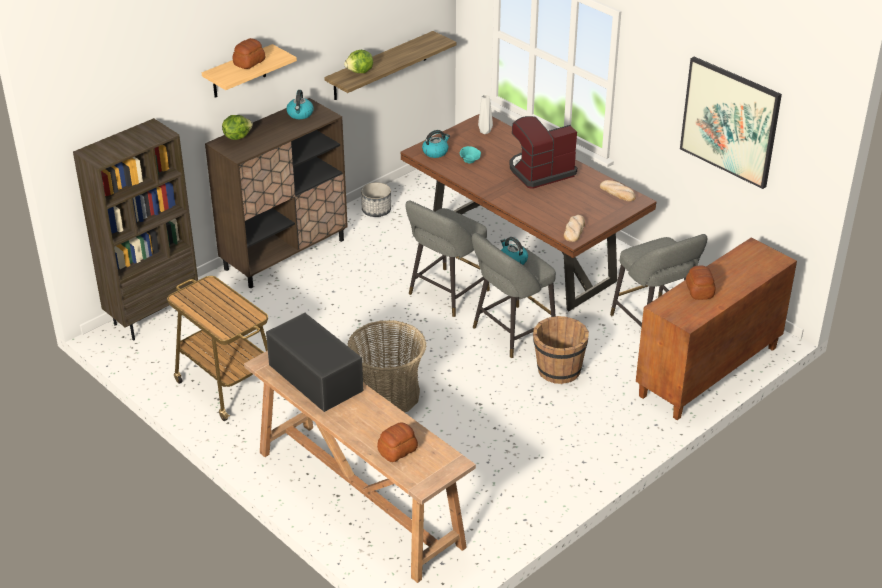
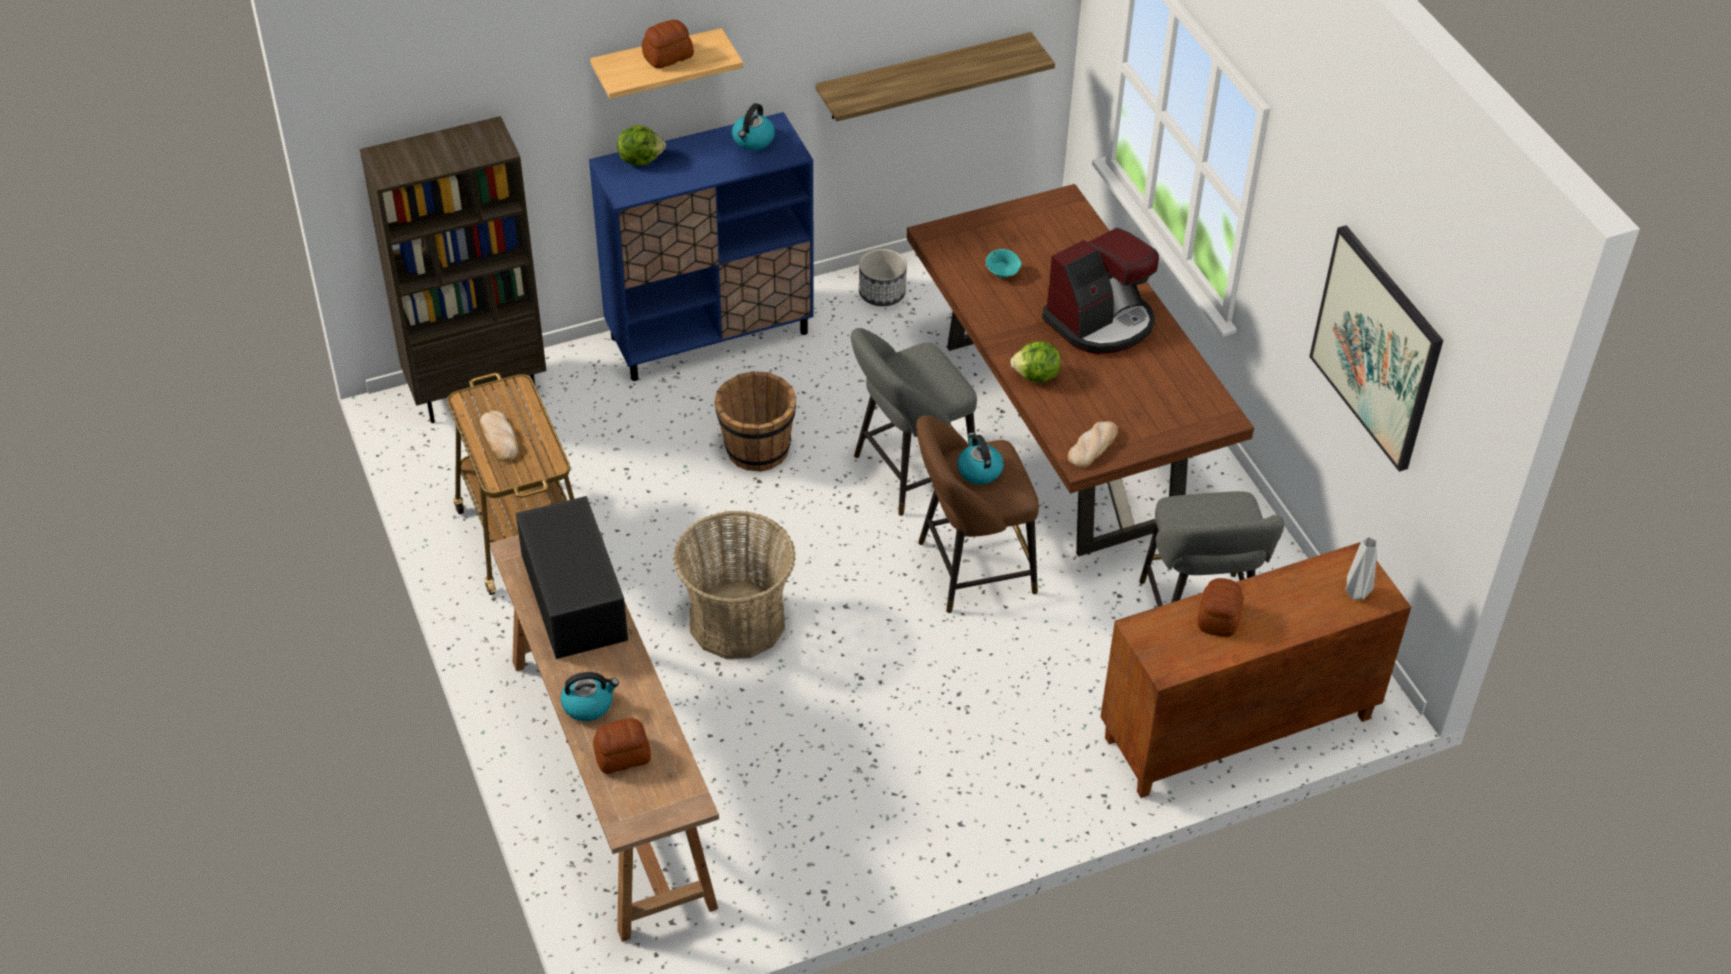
camera: 20 degrees right, 10 degrees up
brown cabinet [205,98,348,288] -> blue cabinet [589,112,814,381]
lettuce [344,50,373,73] -> lettuce moved to [1010,341,1061,383]
kettle [422,130,450,158] -> kettle moved to [561,672,619,721]
grey stool [472,233,556,358] -> brown stool [916,415,1039,613]
grey vase [478,95,493,134] -> grey vase moved to [1345,537,1378,600]
coffee machine [509,116,577,189] -> coffee machine turned 150 degrees clockwise [1042,228,1159,354]
brown bucket [533,316,589,384] -> brown bucket moved to [714,371,796,472]
bread [600,180,635,202] -> bread moved to [480,411,518,462]

